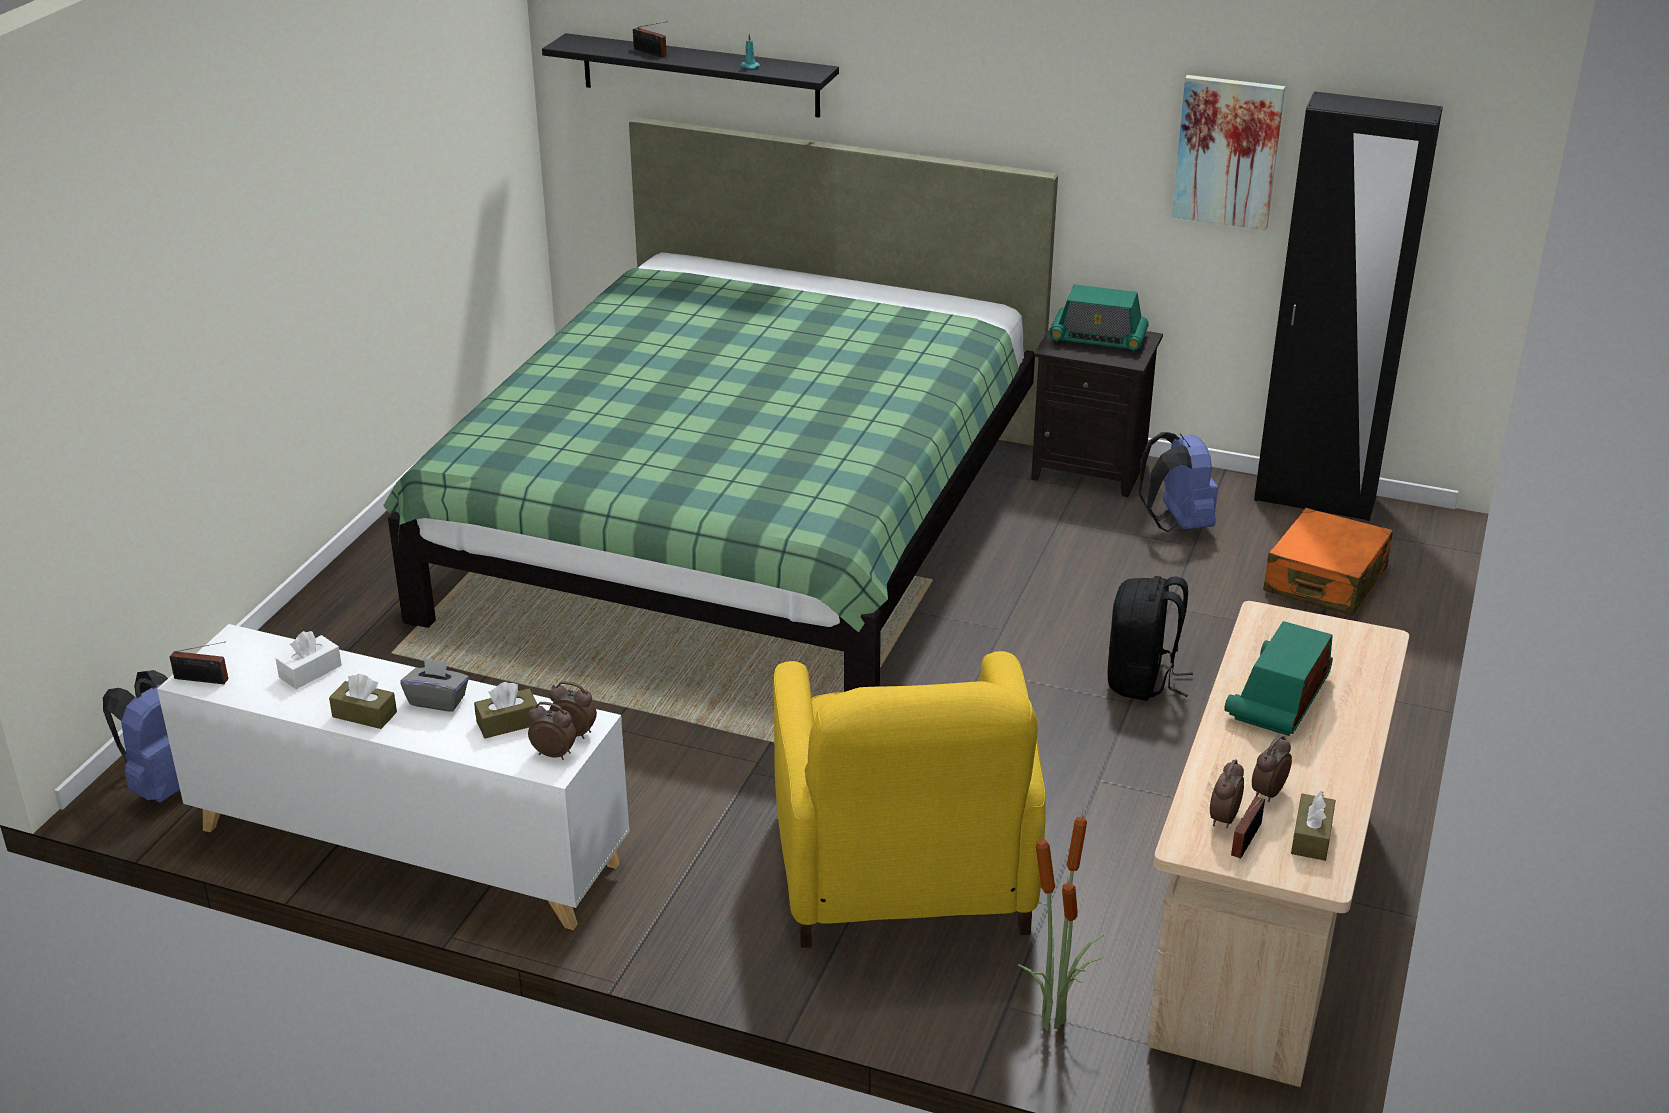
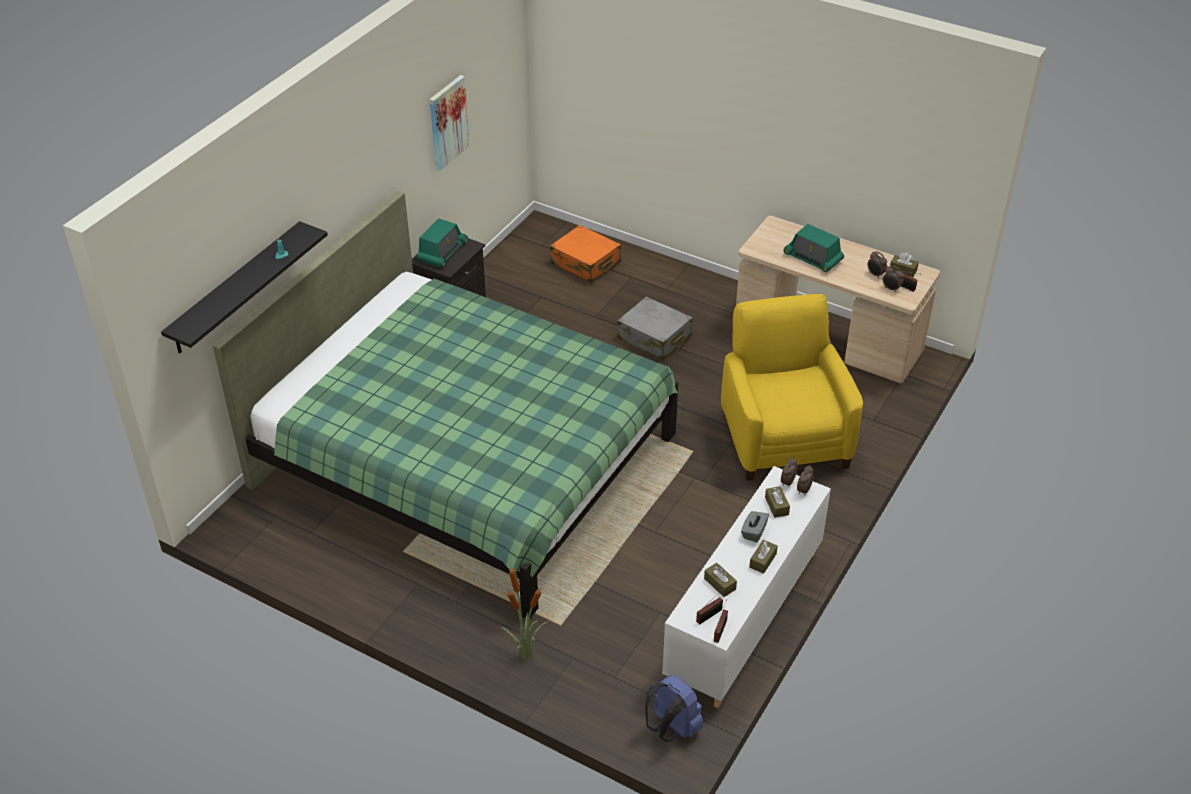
camera: 80 degrees left, 10 degrees up
white tissue box [276,631,342,689] -> brown tissue box [704,563,737,597]
radio [633,21,667,58] -> radio moved to [696,592,723,625]
yellow armchair [773,651,1046,948] -> yellow armchair turned 105 degrees counterclockwise [721,294,863,481]
potted plant [1018,805,1104,1031] -> potted plant moved to [500,565,549,660]
black backpack [1107,576,1193,701] -> grey suitcase [617,296,693,360]
blue backpack [1139,432,1218,532] -> none
black wardrobe [1254,91,1443,521] -> none

